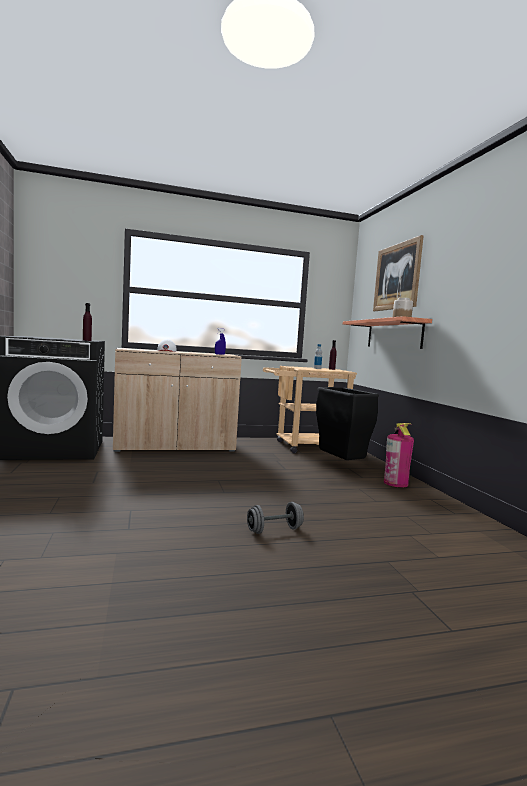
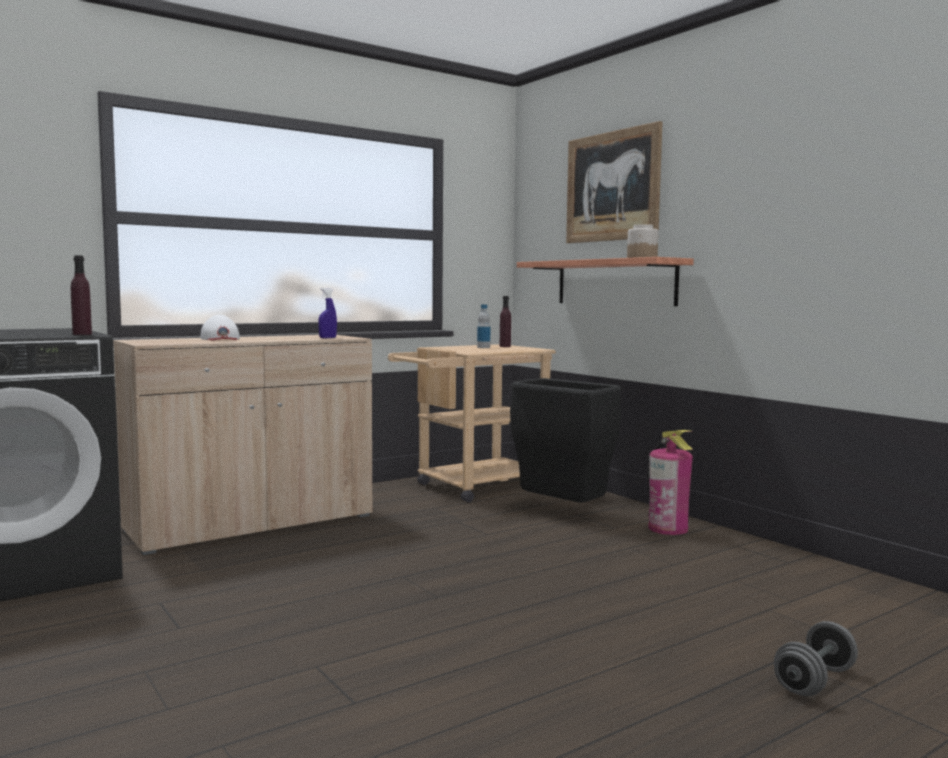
camera: 20 degrees left, 0 degrees up
grey dumbbell [247,502,304,534] -> grey dumbbell moved to [774,621,858,696]

